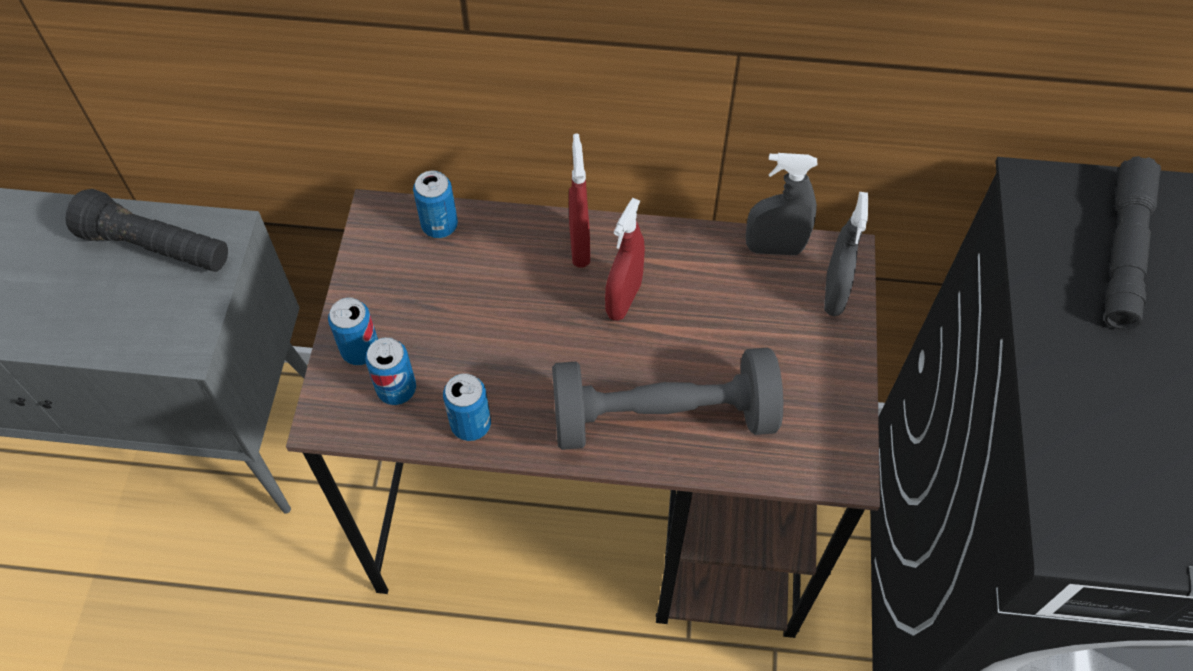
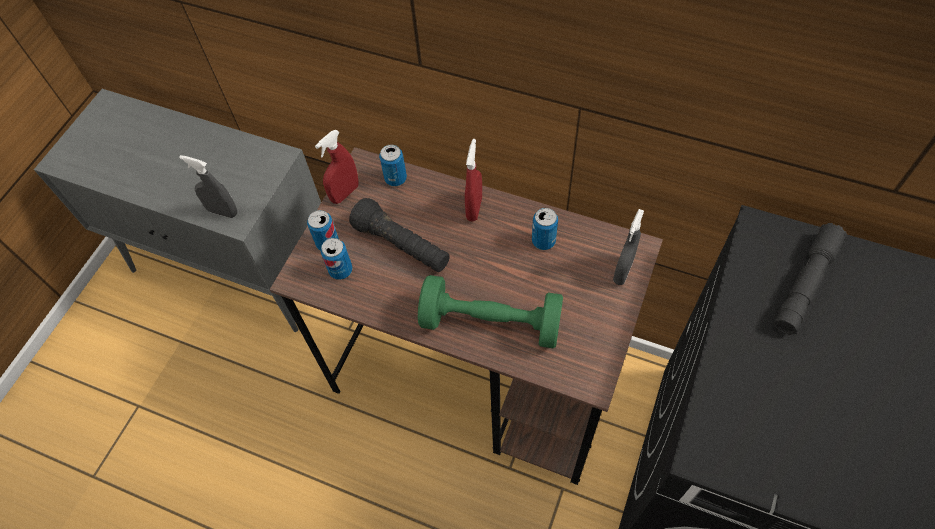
camera: 20 degrees right, 0 degrees up
black flashlight [66,189,228,272] -> black flashlight moved to [349,198,450,272]
can [443,373,491,441] -> can moved to [532,208,558,250]
grey dumbbell [552,348,783,450] -> green dumbbell [418,275,563,349]
red spray bottle [605,198,645,321] -> red spray bottle moved to [315,130,359,204]
grey spray bottle [746,153,817,255] -> grey spray bottle moved to [179,155,237,218]

